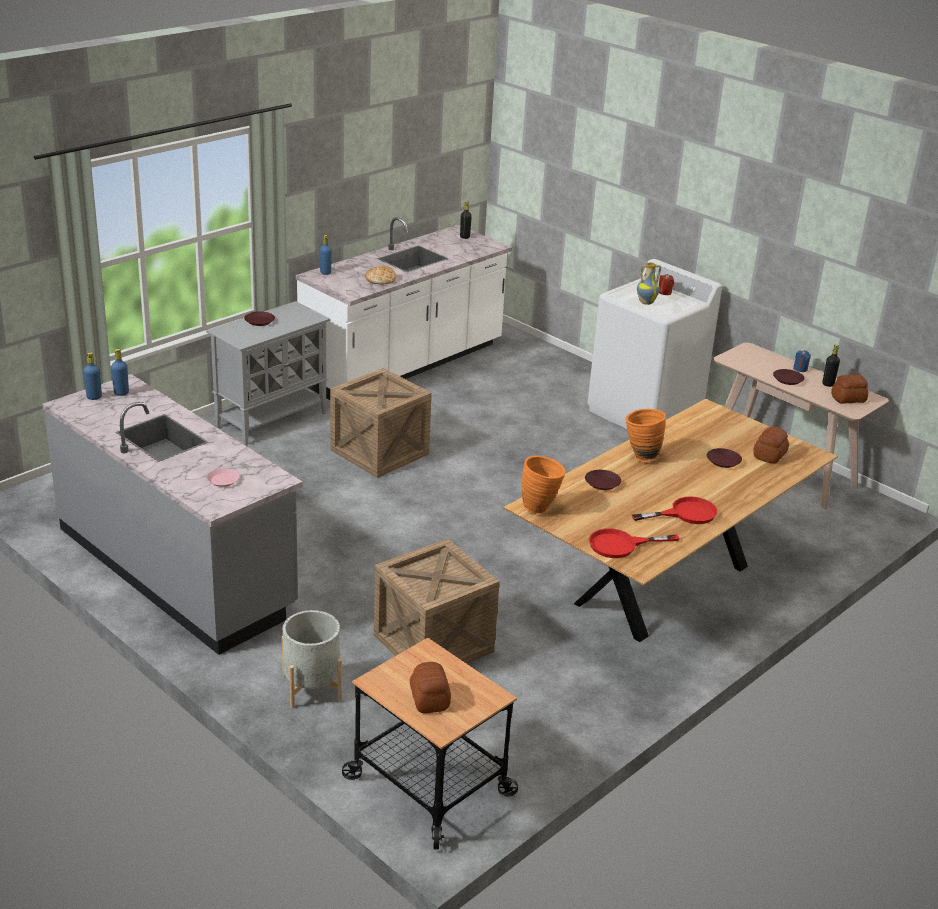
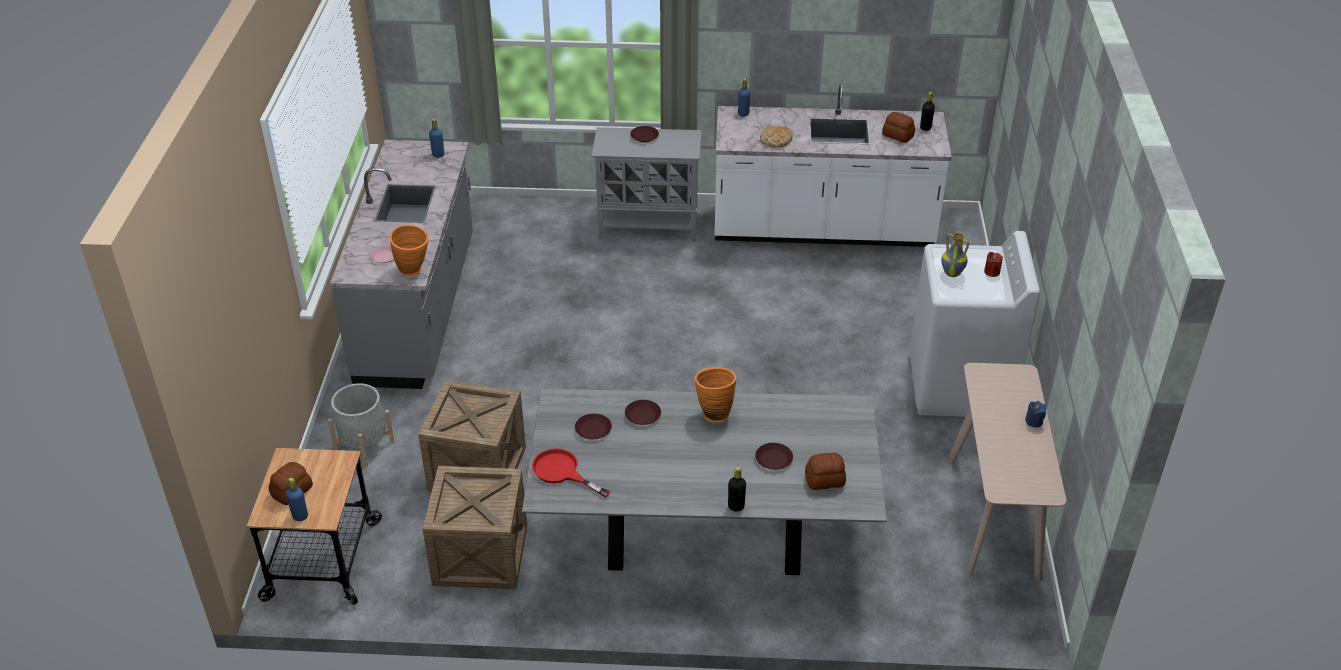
camera: 50 degrees right, 10 degrees up
blue bottle [83,352,102,400] -> blue bottle moved to [286,478,308,521]
crate [330,368,432,478] -> crate moved to [423,466,527,589]
brown dining table [503,399,838,642] -> grey dining table [522,389,887,575]
orange vase [521,456,565,514] -> orange vase moved to [390,224,429,276]
red frying pan [632,497,718,524] -> none
brown plate [773,369,805,385] -> brown plate moved to [575,414,612,439]
black bottle [822,344,840,387] -> black bottle moved to [728,467,746,511]
bread [831,375,868,404] -> bread moved to [882,112,915,143]

